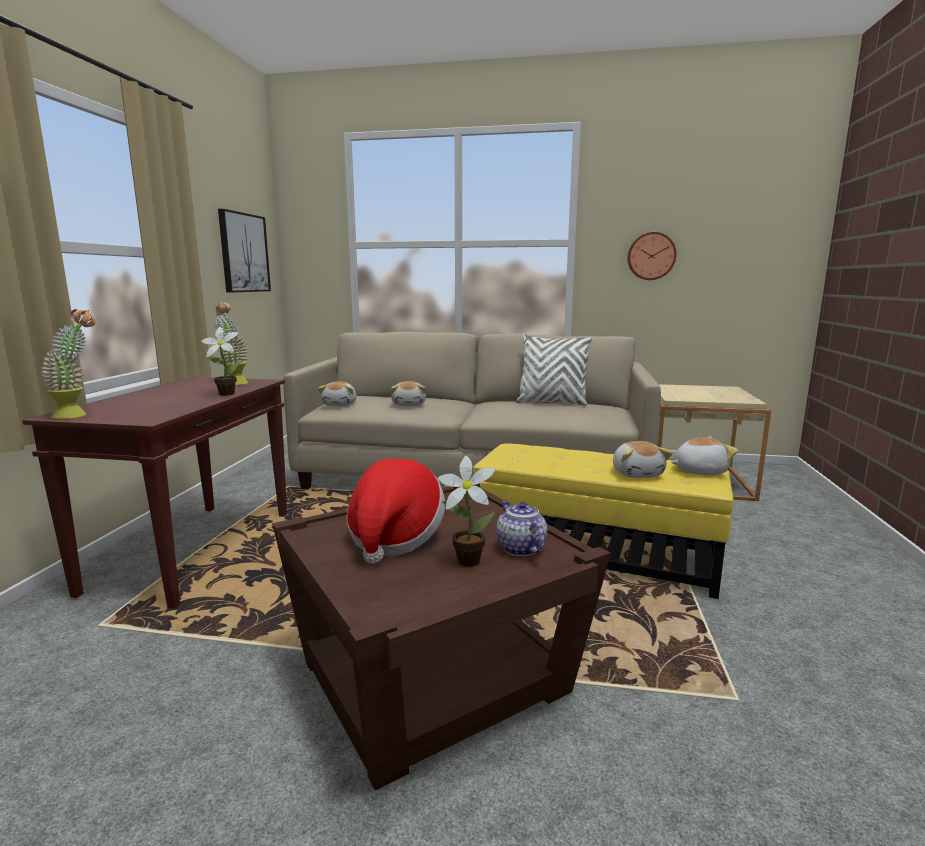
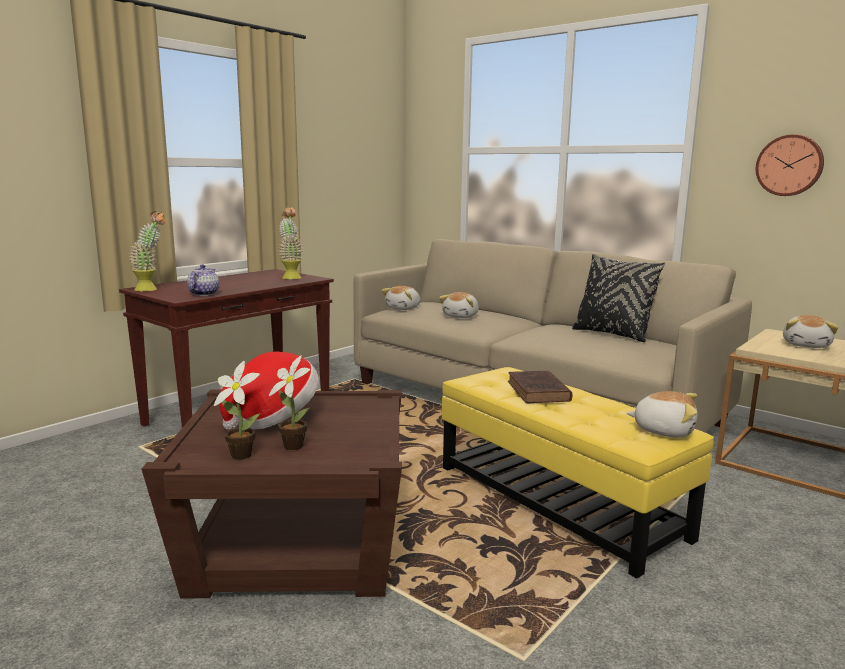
camera: 30 degrees right, 0 degrees up
potted plant [201,327,241,396] -> potted plant moved to [214,361,260,460]
picture [218,209,271,293] -> none
teapot [496,500,547,556] -> teapot moved to [187,264,219,296]
white pillow [516,334,592,406] -> black pillow [572,254,665,342]
plush toy [613,441,673,478] -> plush toy moved to [783,315,838,348]
none -> brown book [508,371,572,403]

